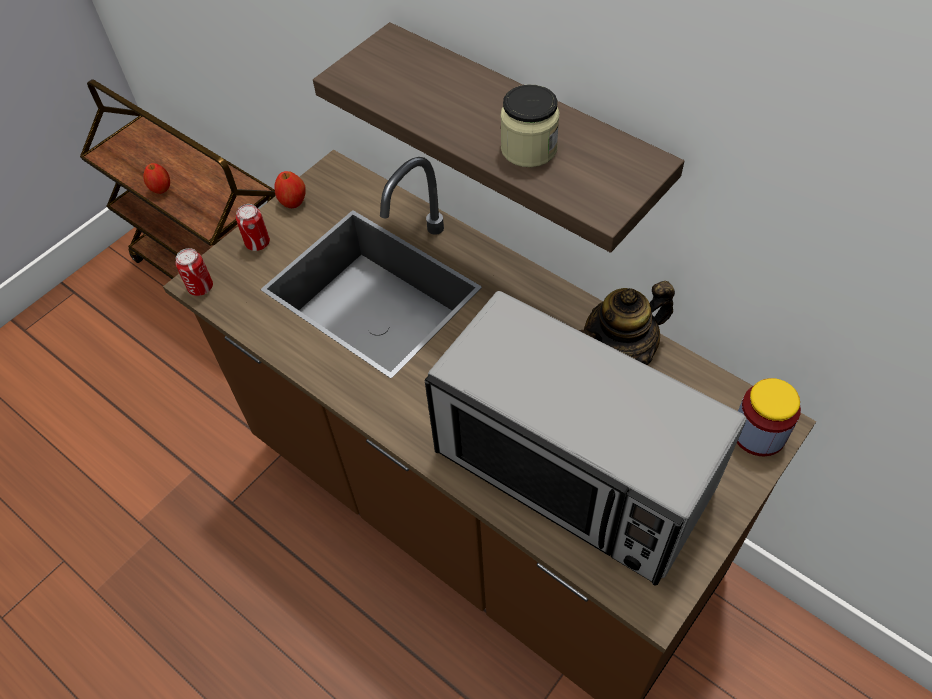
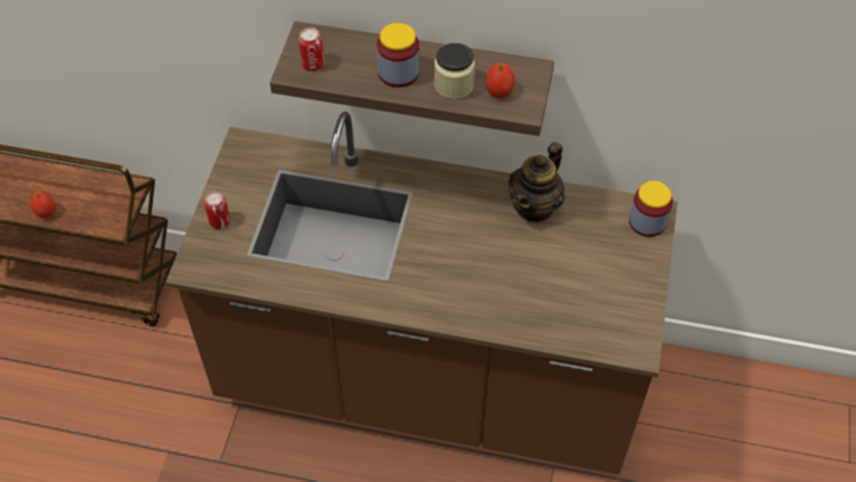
camera: 30 degrees left, 0 degrees up
can [175,248,213,296] -> can moved to [299,27,325,71]
apple [274,171,306,208] -> apple moved to [485,63,515,98]
microwave [425,291,747,586] -> none
none -> jar [377,23,419,88]

